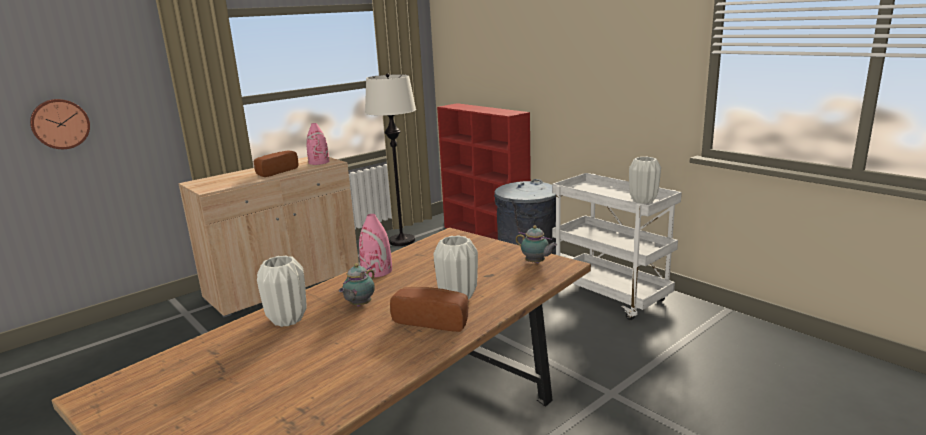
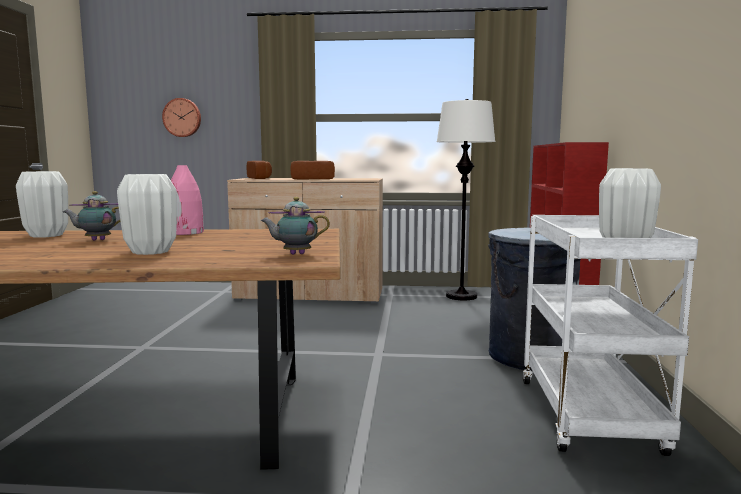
camera: 45 degrees right, 10 degrees down
pink vase [306,123,329,165] -> none
bread [390,287,468,332] -> bread moved to [247,161,272,179]
teapot [516,225,557,264] -> teapot turned 90 degrees clockwise [261,197,330,254]

